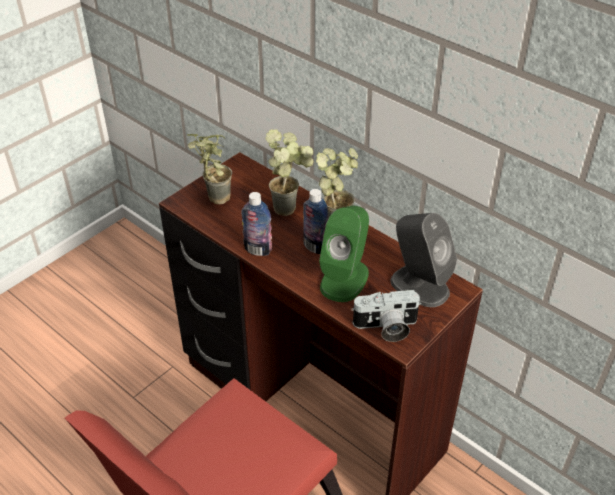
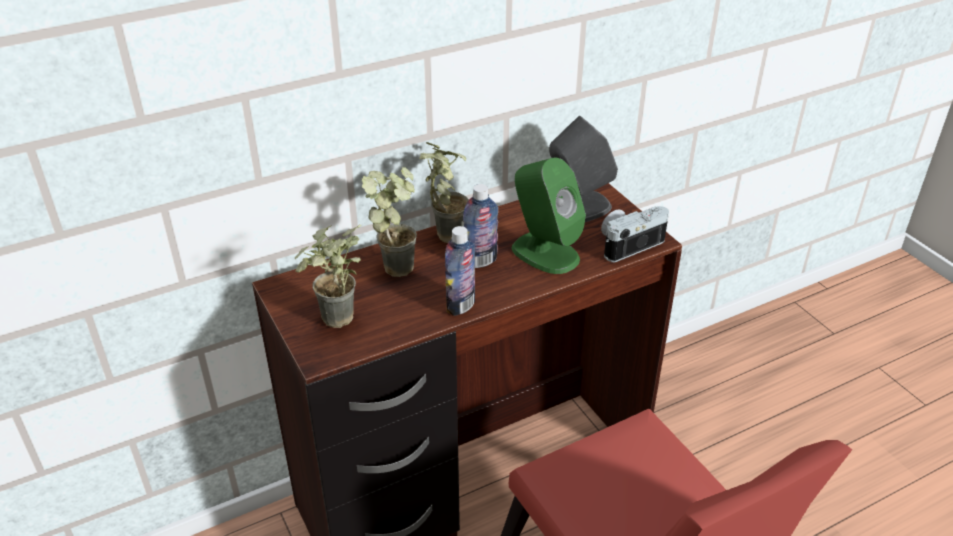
camera: 70 degrees left, 5 degrees down
camera [351,289,421,342] -> camera turned 135 degrees counterclockwise [601,206,669,262]

